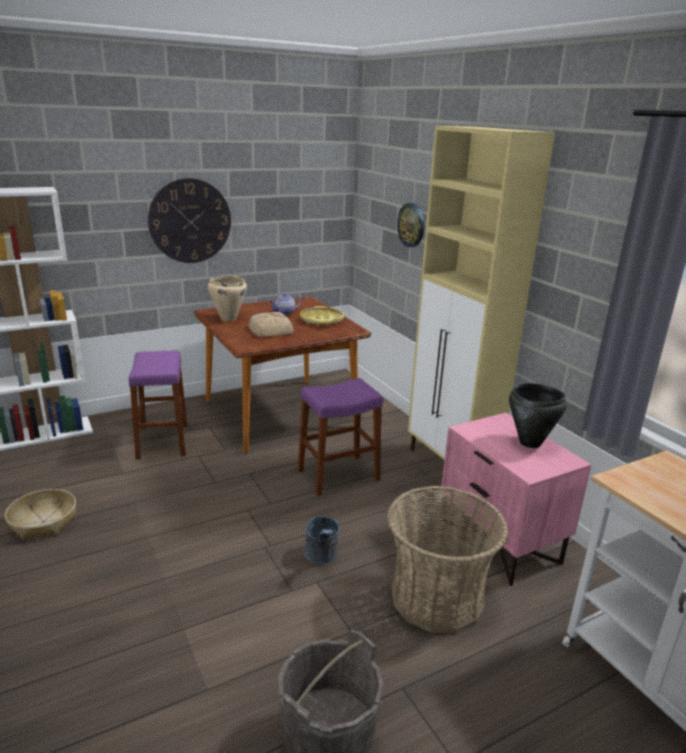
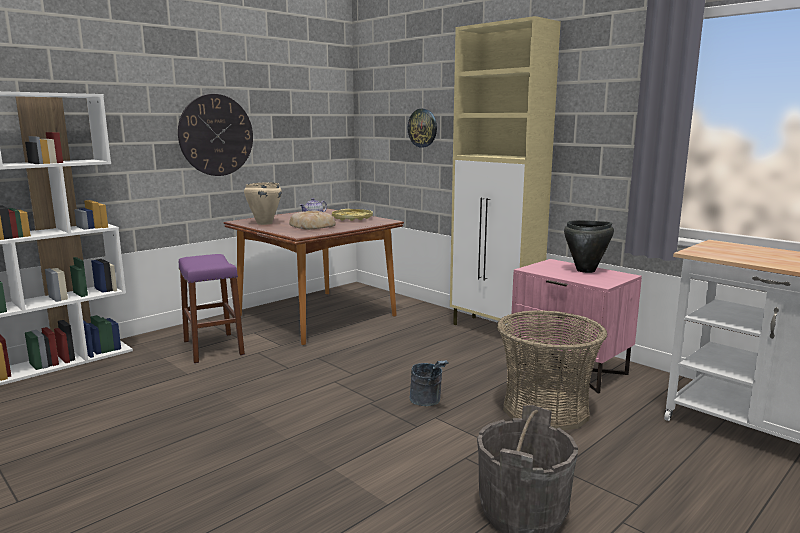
camera: 15 degrees left, 10 degrees down
basket [5,489,76,540] -> none
purple stool [298,378,383,496] -> none

